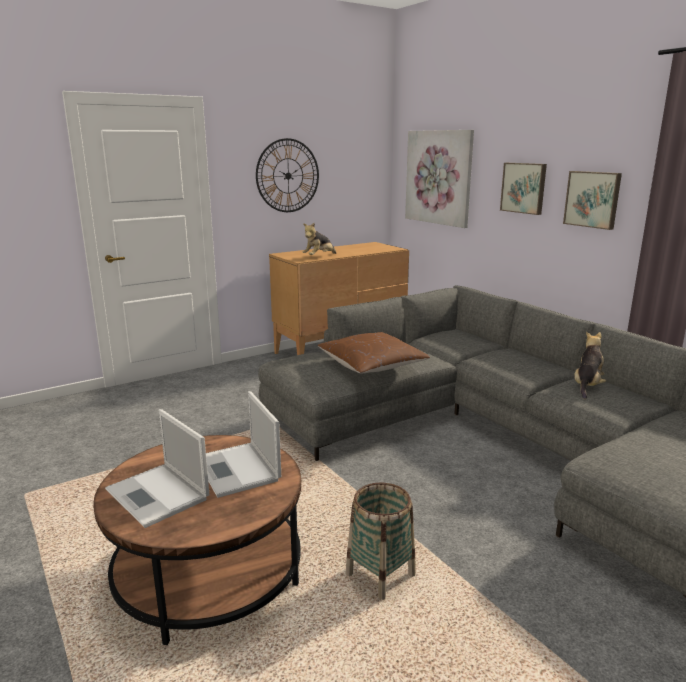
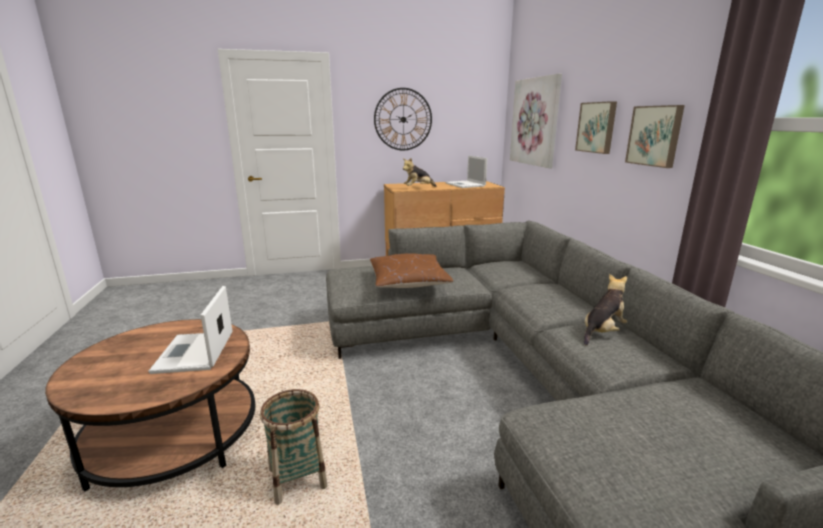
camera: 20 degrees right, 0 degrees up
laptop [105,409,209,528] -> laptop moved to [445,155,487,188]

